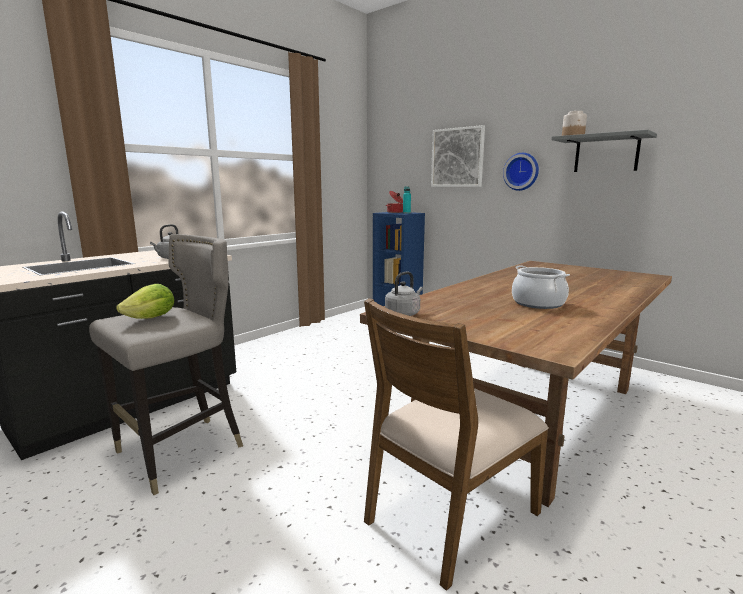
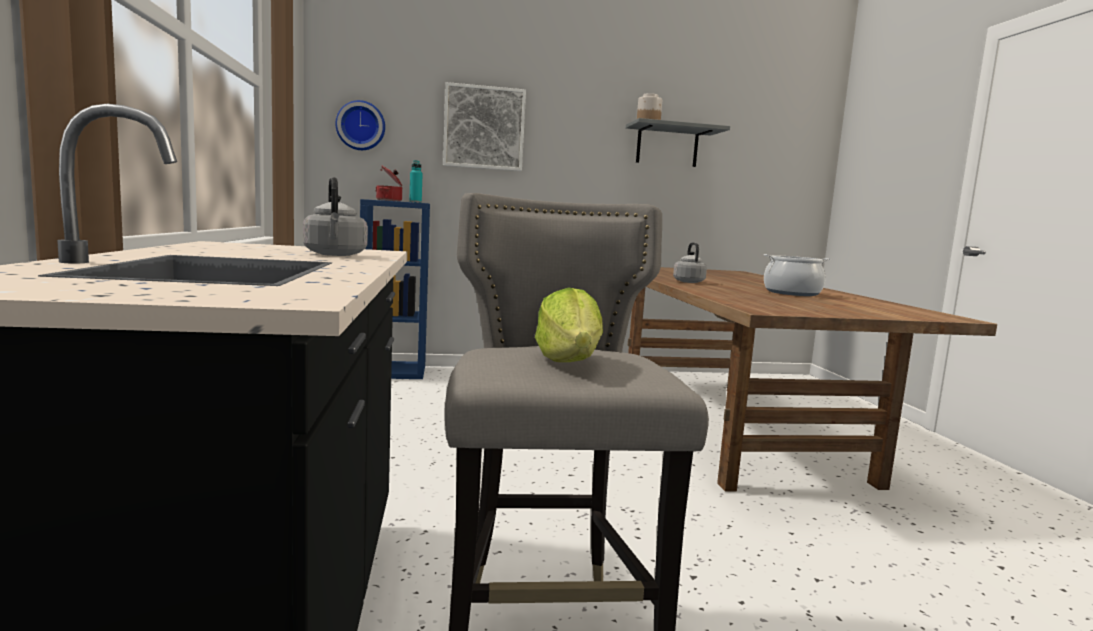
camera: 50 degrees left, 5 degrees down
brown chair [364,298,549,591] -> none
grey kettle [385,272,423,316] -> grey kettle moved to [673,242,707,283]
wall clock [503,153,539,191] -> wall clock moved to [335,100,385,150]

